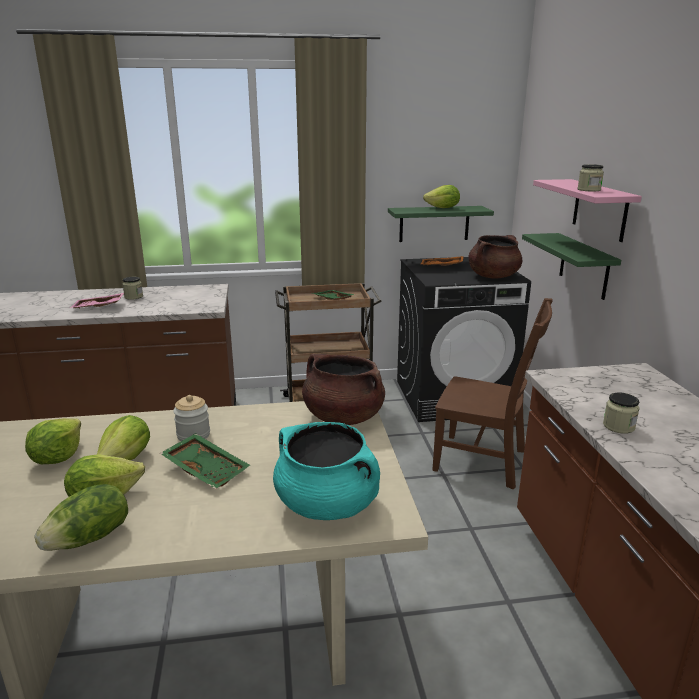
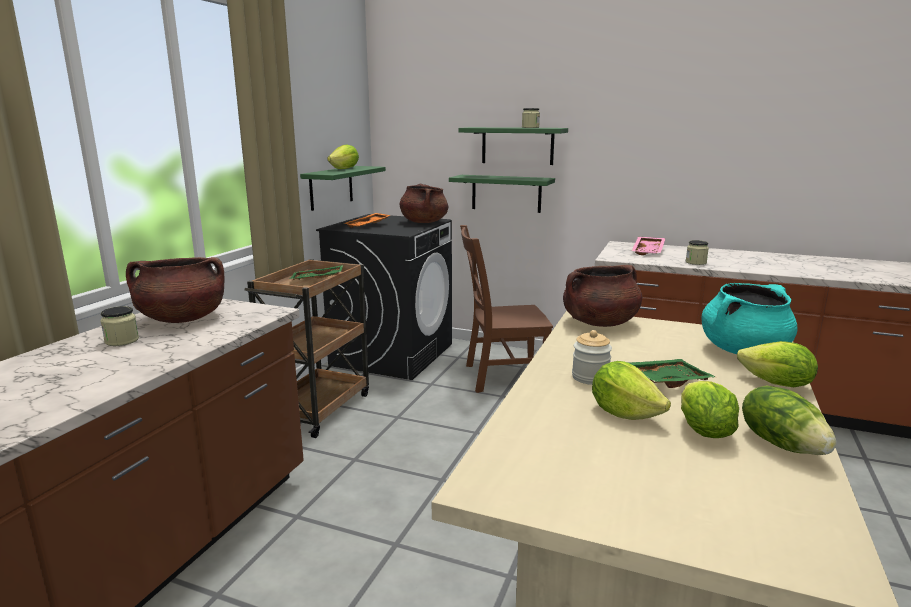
camera: 60 degrees left, 5 degrees down
lettuce [25,418,81,464] -> lettuce moved to [737,341,818,387]
pink tray [70,293,124,309] -> pink tray moved to [632,237,666,255]
brown chair [432,298,553,490] -> brown chair turned 150 degrees counterclockwise [460,225,553,393]
pink shelf [533,179,642,242] -> green shelf [459,127,568,165]
none -> brown cooking pot [126,257,224,323]

